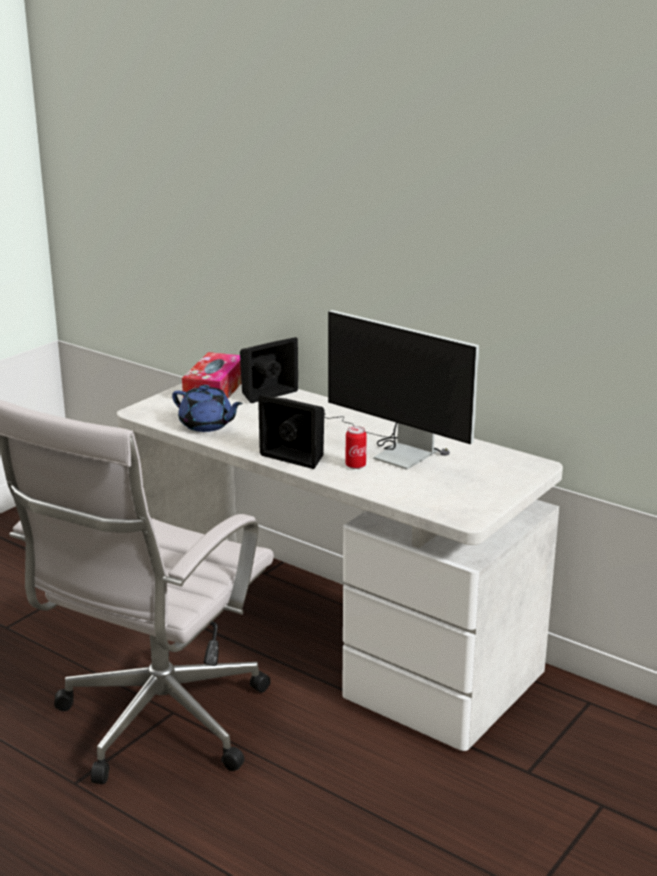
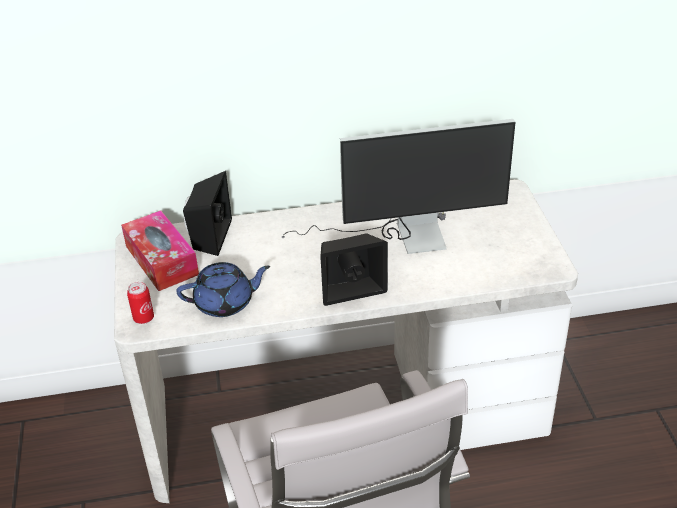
camera: 45 degrees left, 15 degrees up
can [345,426,367,469] -> can moved to [127,282,154,324]

